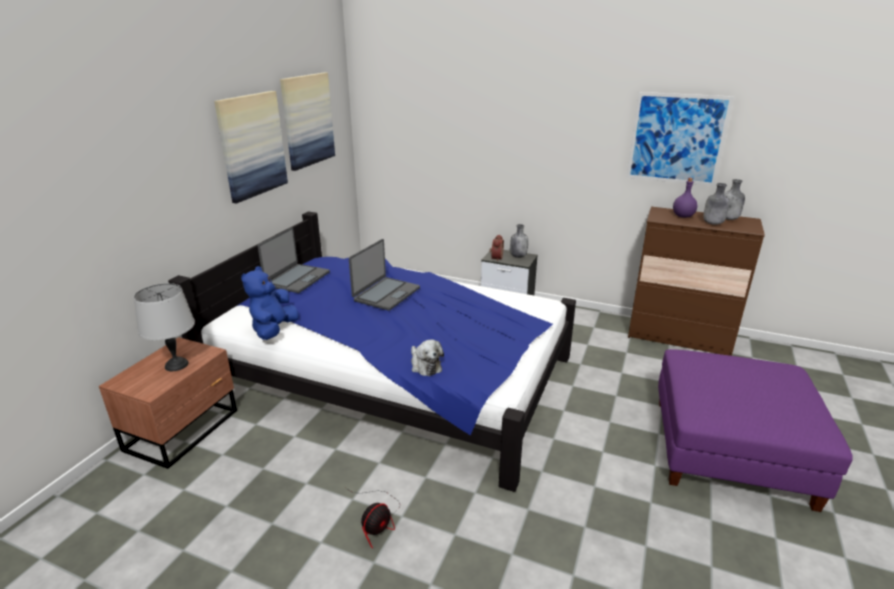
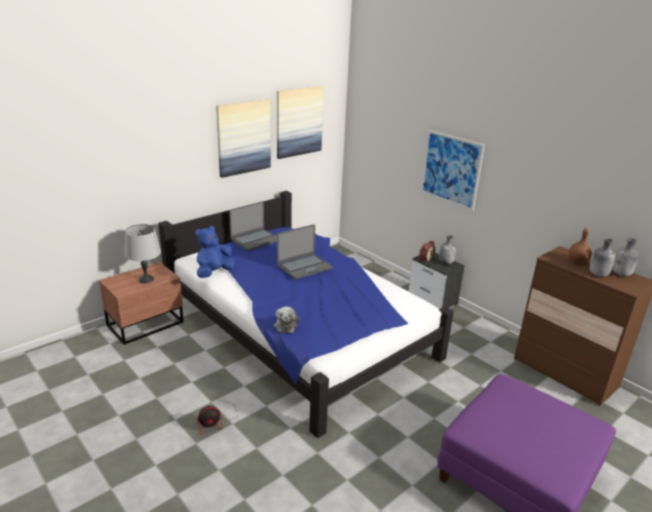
camera: 25 degrees right, 0 degrees up
picture [626,92,734,186] -> picture moved to [421,130,485,211]
purple bottle [673,178,697,218] -> brown bottle [569,227,592,264]

